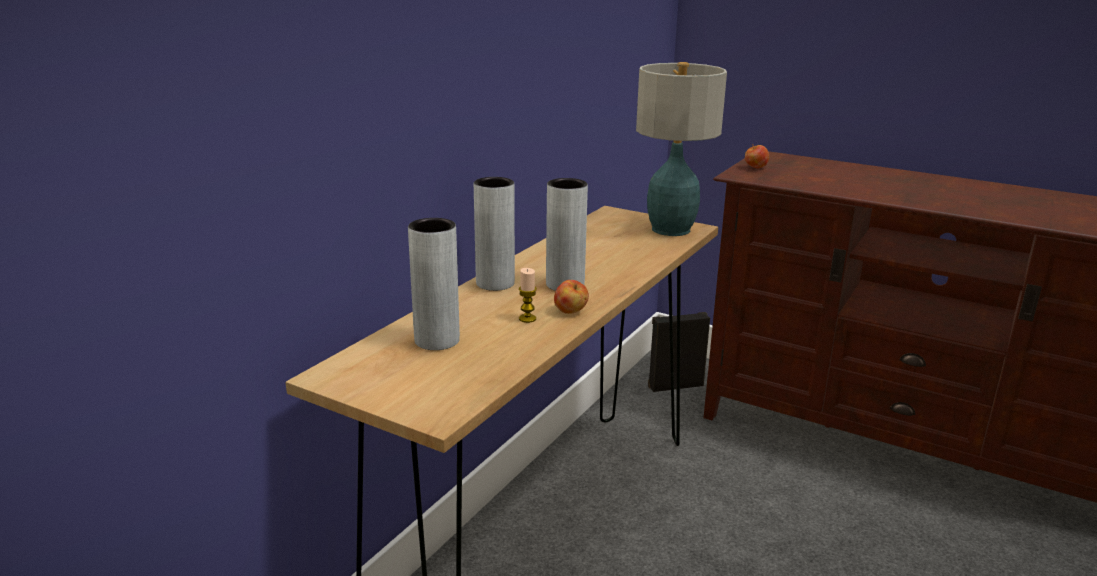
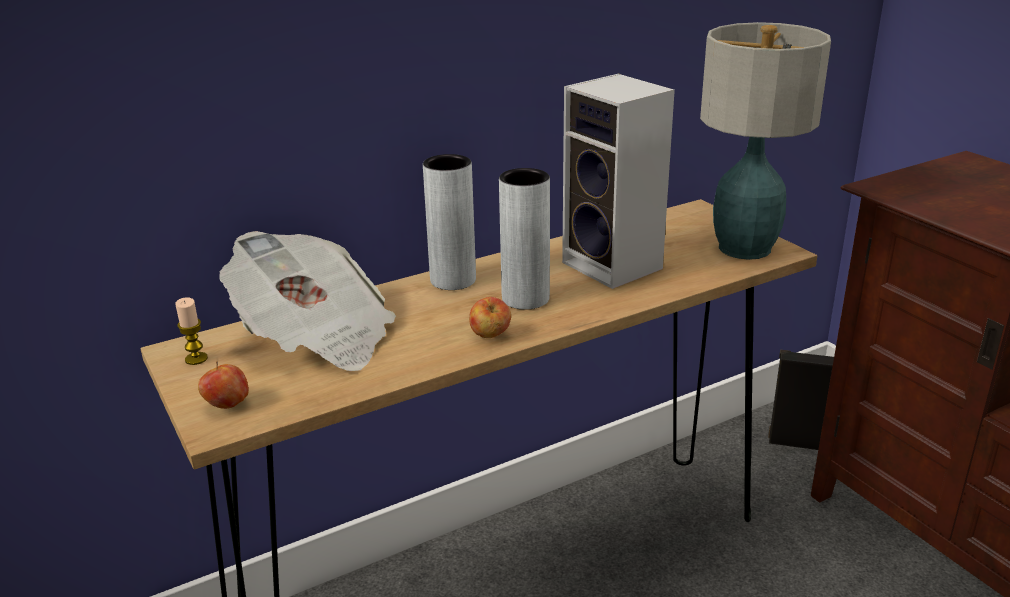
camera: 30 degrees right, 5 degrees up
grey vase [408,218,460,350] -> newspaper [219,231,396,371]
candle [519,268,537,323] -> candle moved to [175,297,208,365]
apple [745,144,769,169] -> apple moved to [198,361,249,409]
none -> speaker [562,74,675,289]

